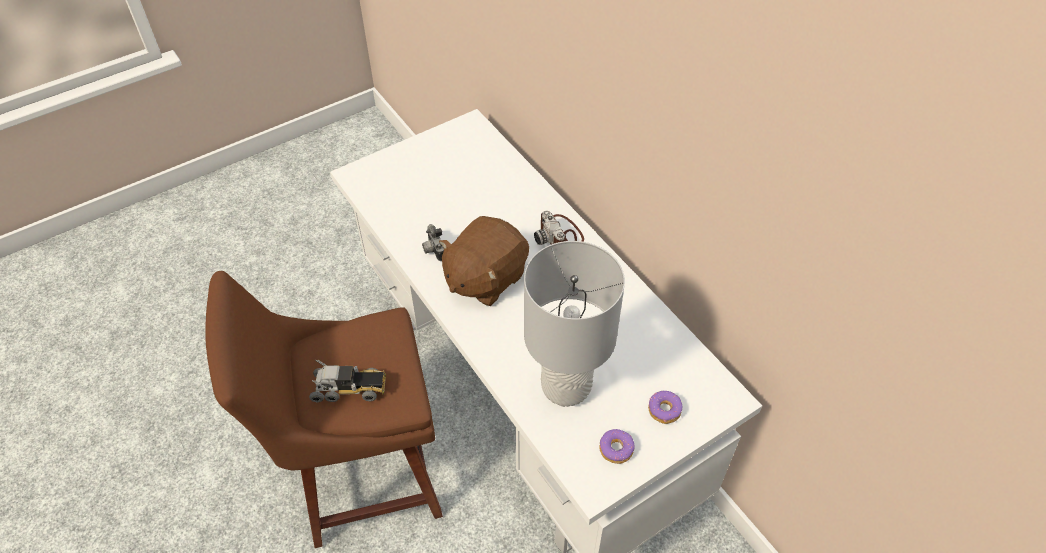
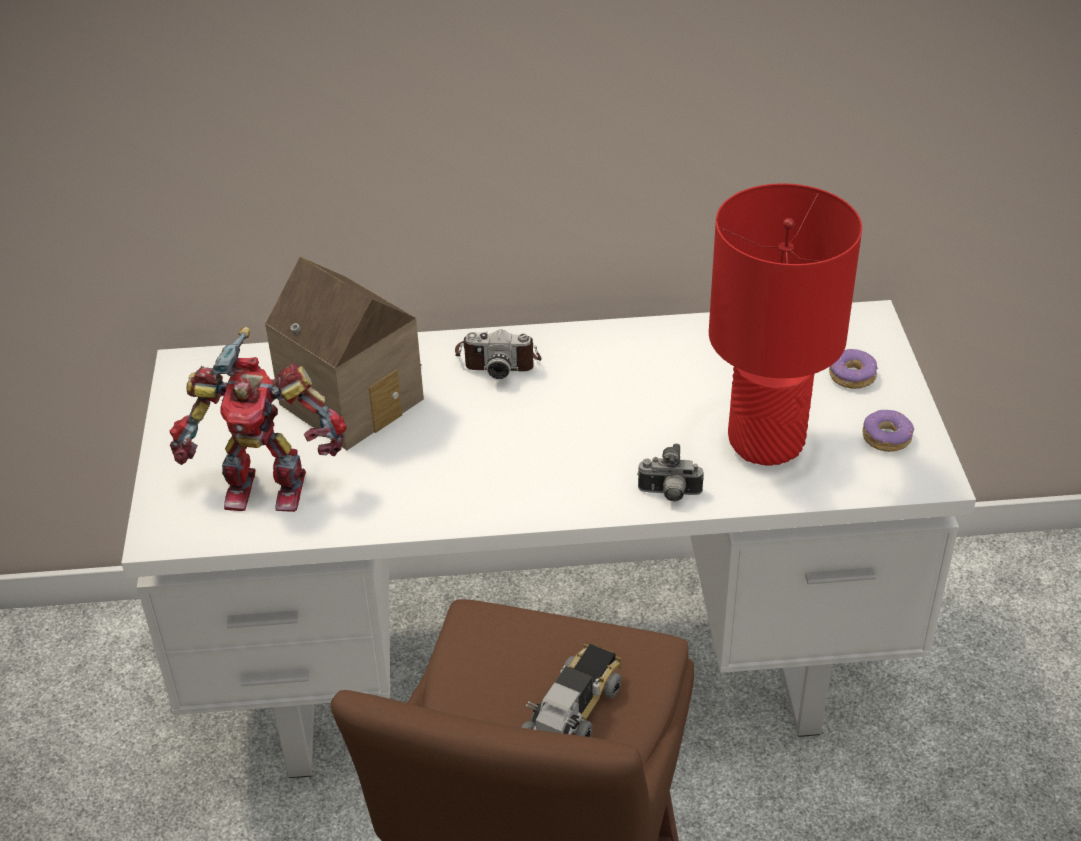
camera: 60 degrees left, 10 degrees down
camera [422,224,444,261] -> camera moved to [637,443,704,501]
brown plush toy [439,216,529,306] -> none
grey table lamp [524,241,625,407] -> red table lamp [709,183,862,466]
none -> toy robot [170,326,347,512]
none -> toy house [265,257,424,450]

